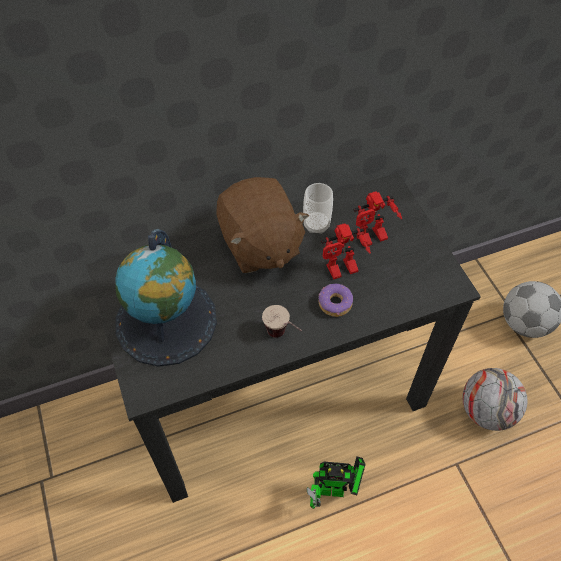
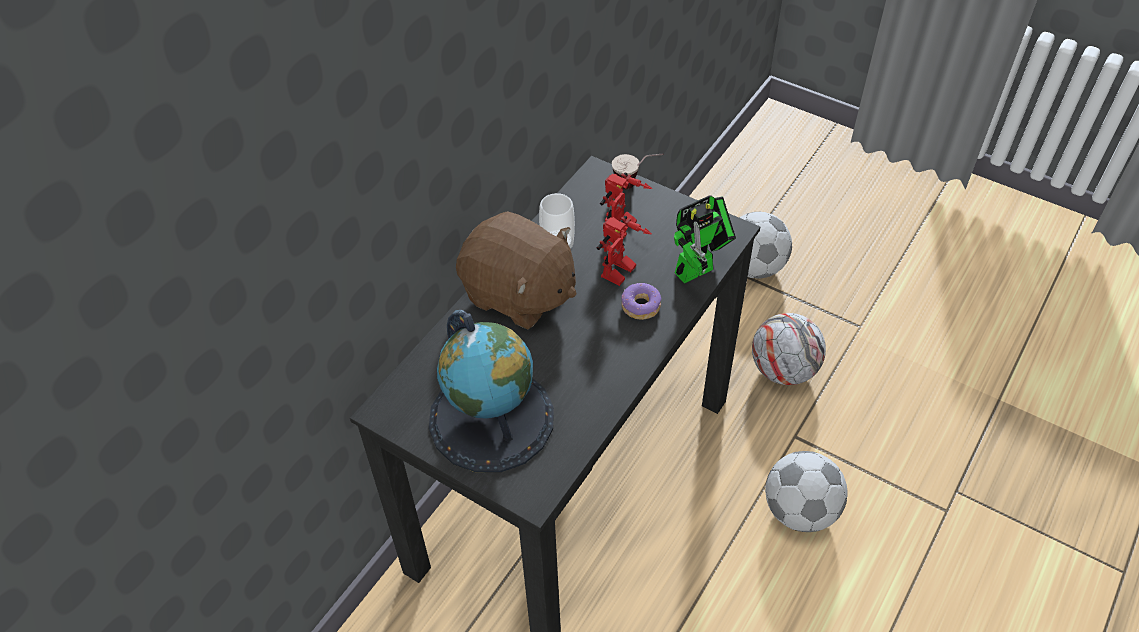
camera: 35 degrees left, 5 degrees down
cup [262,305,302,338] -> cup moved to [612,153,663,190]
toy robot [306,456,366,509] -> toy robot moved to [674,195,736,284]
none -> football [765,451,848,532]

